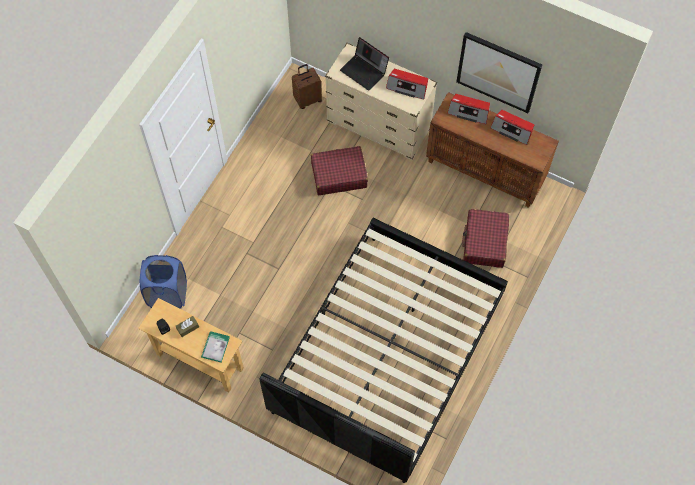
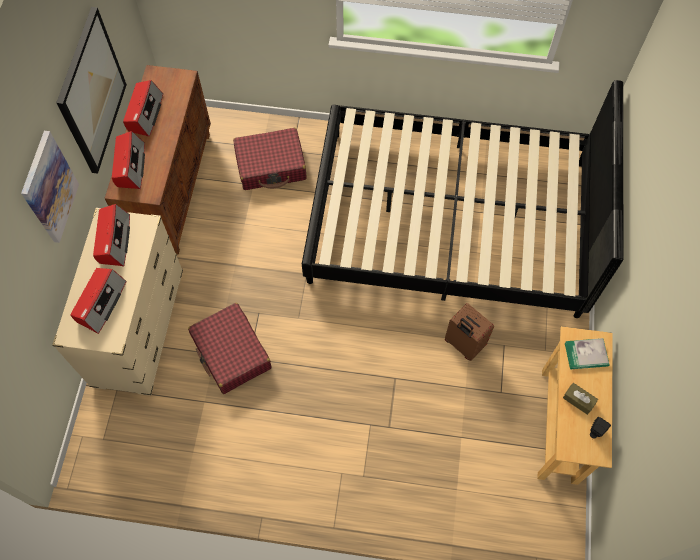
camera: 110 degrees left, 0 degrees up
blue laundry basket [140,255,187,309] -> none
brown suitcase [292,64,322,109] -> brown suitcase moved to [445,303,494,361]
laptop [340,37,389,91] -> radio [70,268,127,334]
none -> picture [21,131,79,243]

